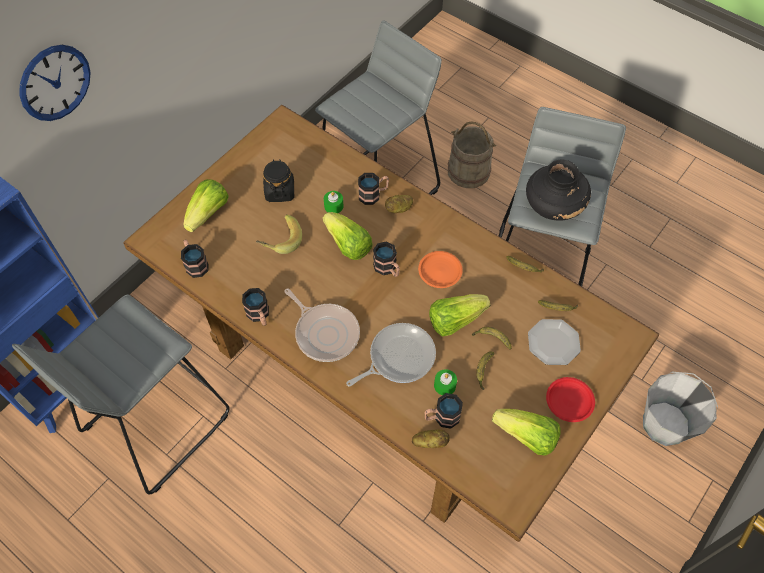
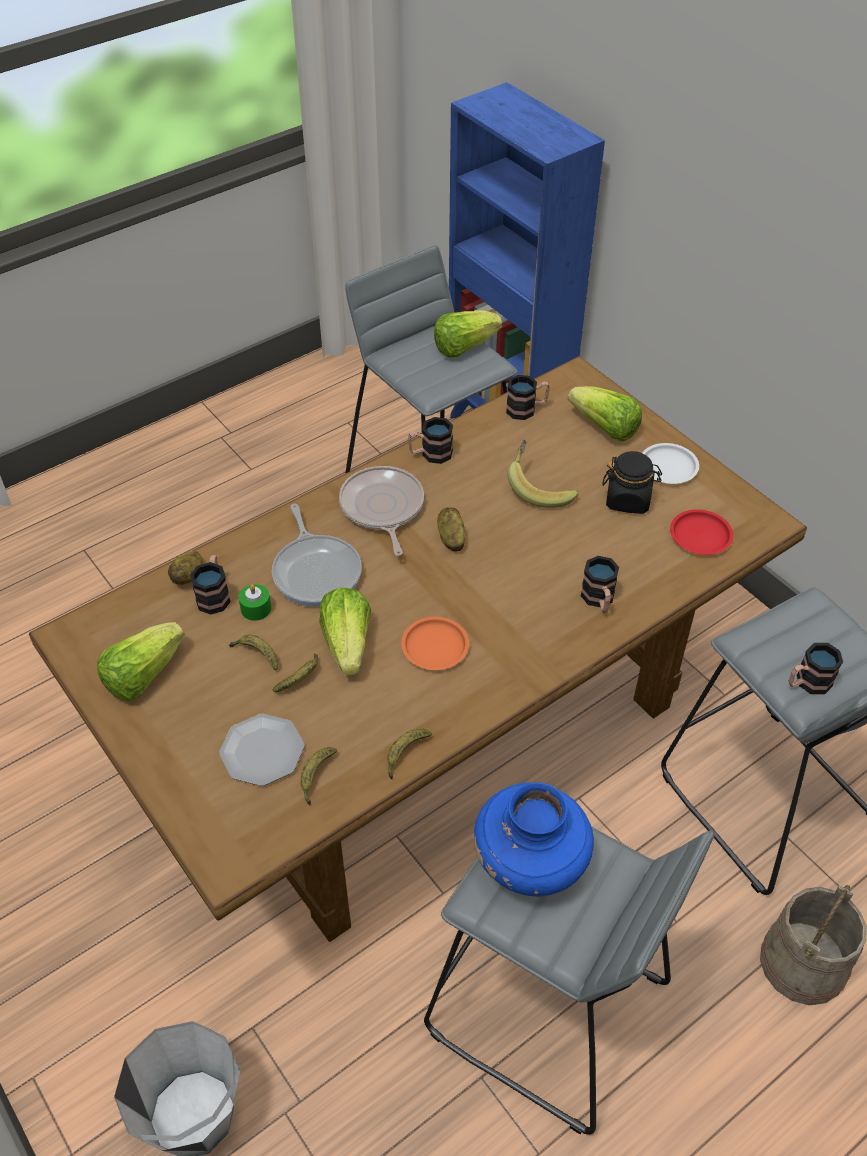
camera: 105 degrees right, 10 degrees down
wall clock [19,45,91,121] -> none
frying pan [284,288,360,362] -> frying pan turned 105 degrees clockwise [339,466,424,556]
lettuce [323,212,373,260] -> lettuce moved to [434,310,502,358]
green candle [324,191,344,213] -> none
mug [373,241,400,277] -> mug moved to [788,643,843,694]
potato [385,195,413,213] -> potato moved to [437,507,465,551]
black vase [526,159,591,221] -> blue vase [473,782,594,896]
red plate [546,377,595,422] -> red plate moved to [670,509,733,555]
none -> white plate [642,443,699,484]

